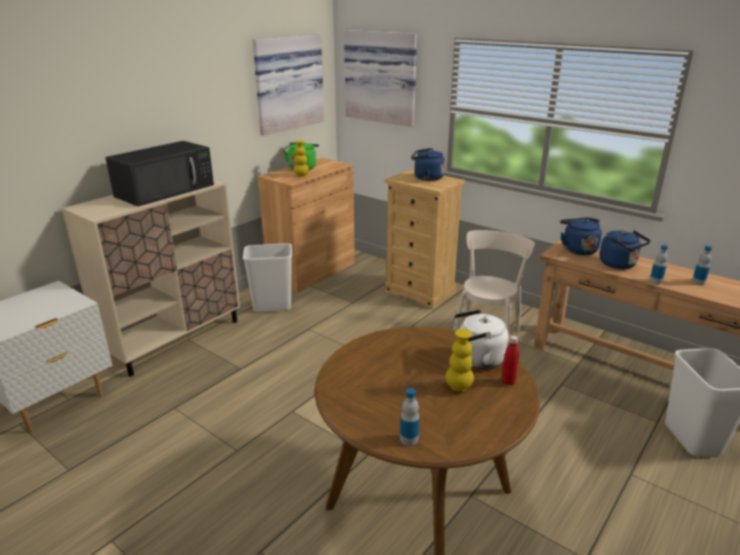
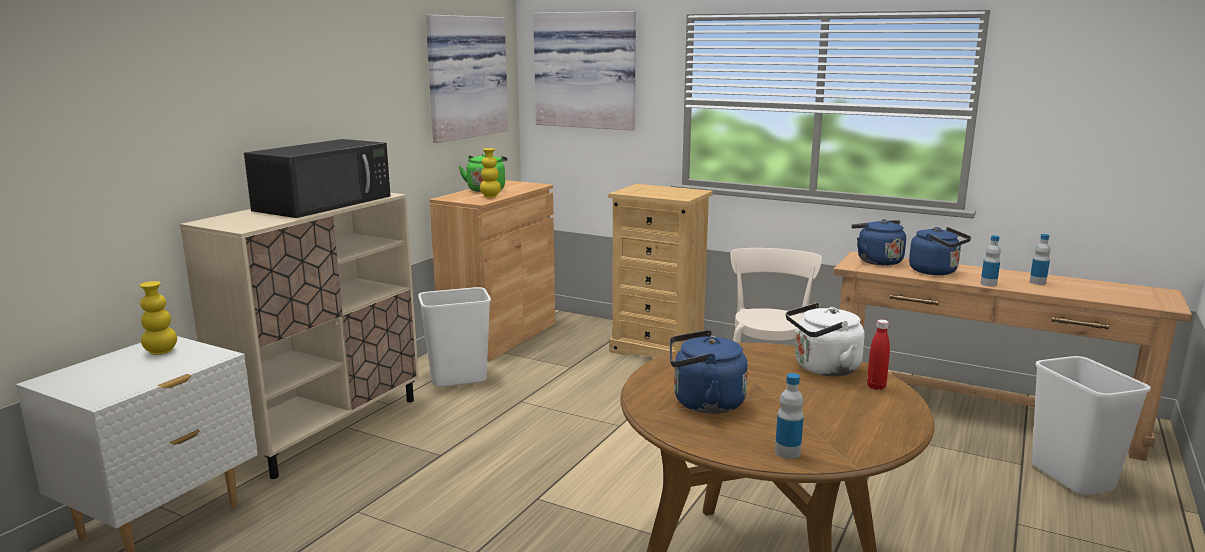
camera: 10 degrees left, 10 degrees down
blue kettle [411,148,445,181] -> blue kettle moved to [670,330,748,414]
yellow vase [446,329,474,392] -> yellow vase moved to [139,281,177,355]

